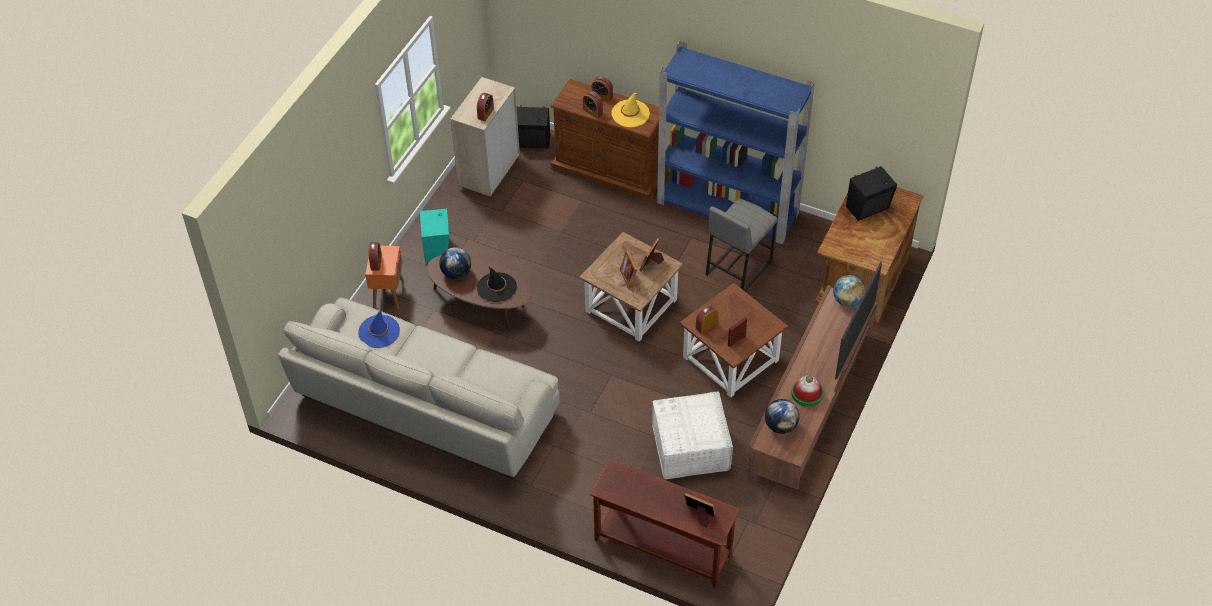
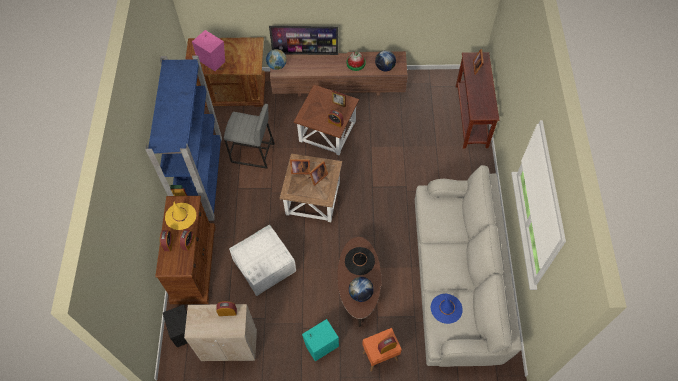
camera: 115 degrees left, 10 degrees up
white ottoman [652,392,733,479] -> white ottoman moved to [229,225,296,296]
black speaker [846,166,897,221] -> pink speaker [192,30,225,71]

